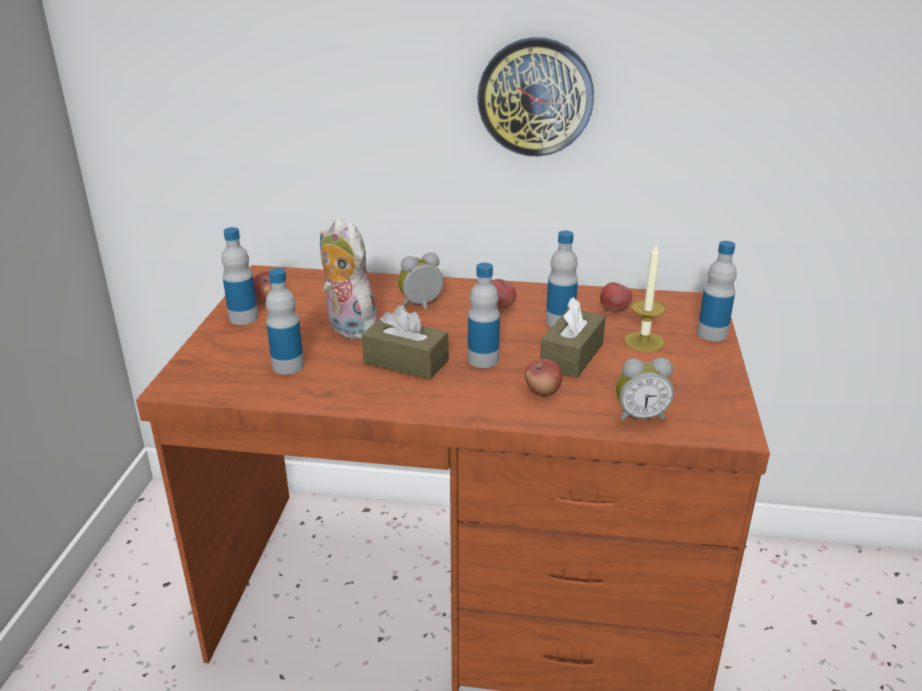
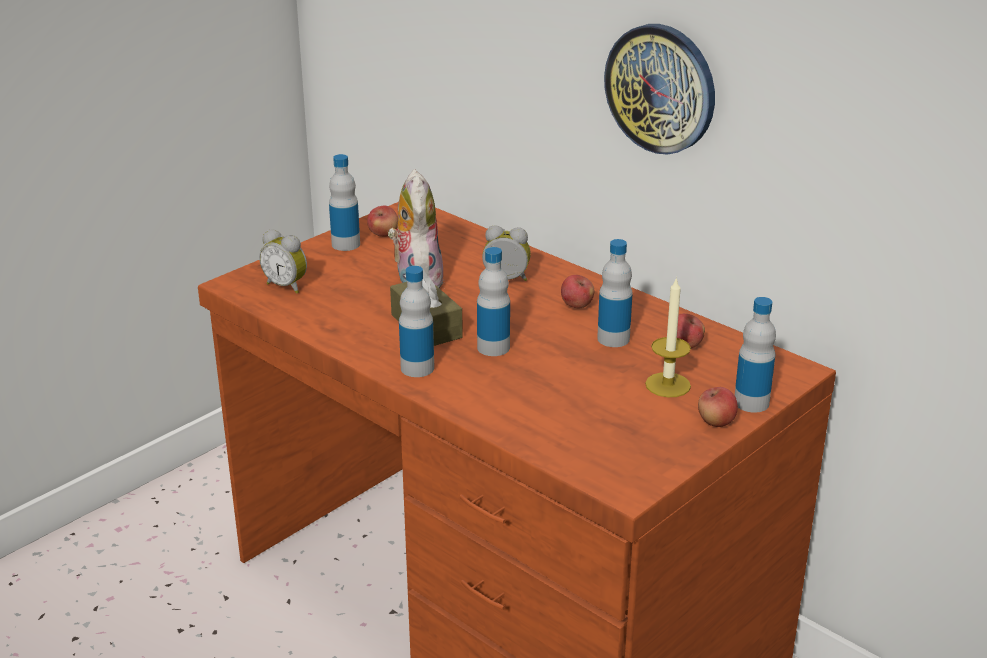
camera: 35 degrees right, 0 degrees up
bottle [266,268,304,375] -> bottle moved to [399,266,434,377]
apple [525,359,562,396] -> apple moved to [698,387,738,427]
brown tissue box [540,297,606,378] -> none
alarm clock [616,358,674,422] -> alarm clock moved to [259,229,307,294]

